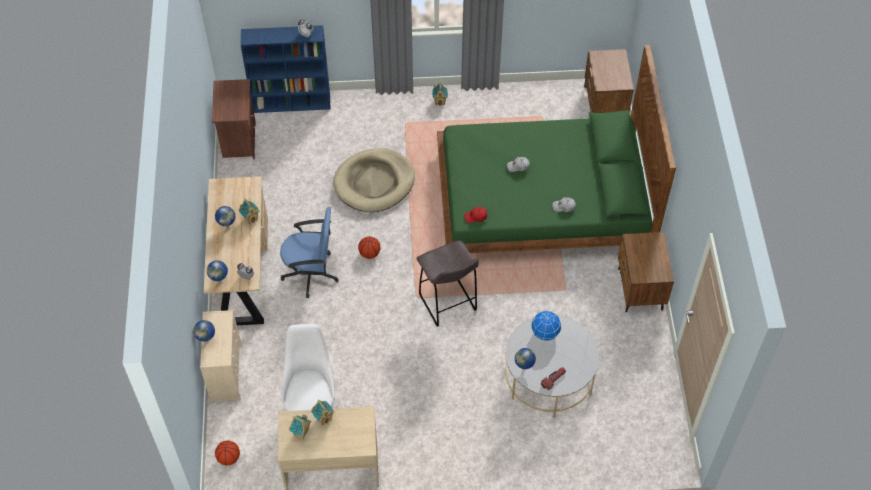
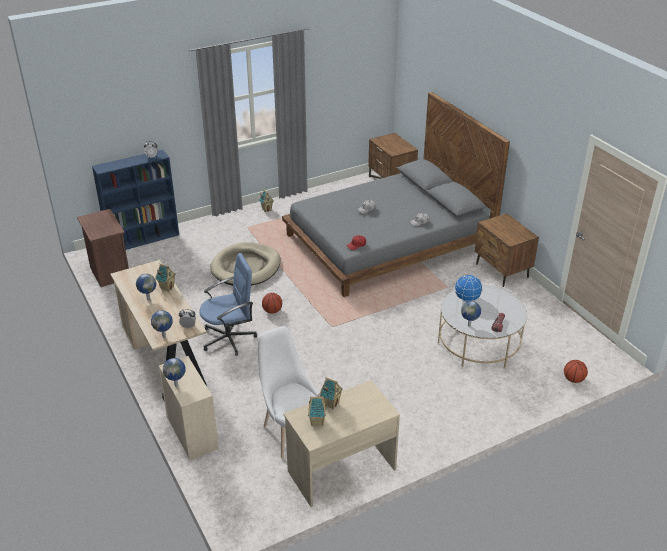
camera: 25 degrees left, 20 degrees down
basketball [215,440,240,466] -> basketball moved to [564,360,588,383]
grey stool [416,240,479,327] -> none
green bed [437,45,676,253] -> grey bed [282,92,510,297]

